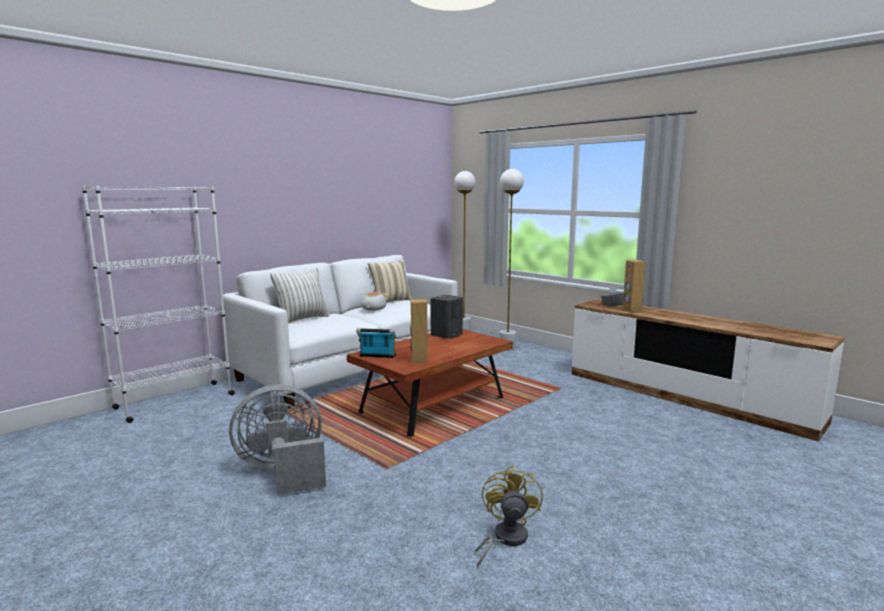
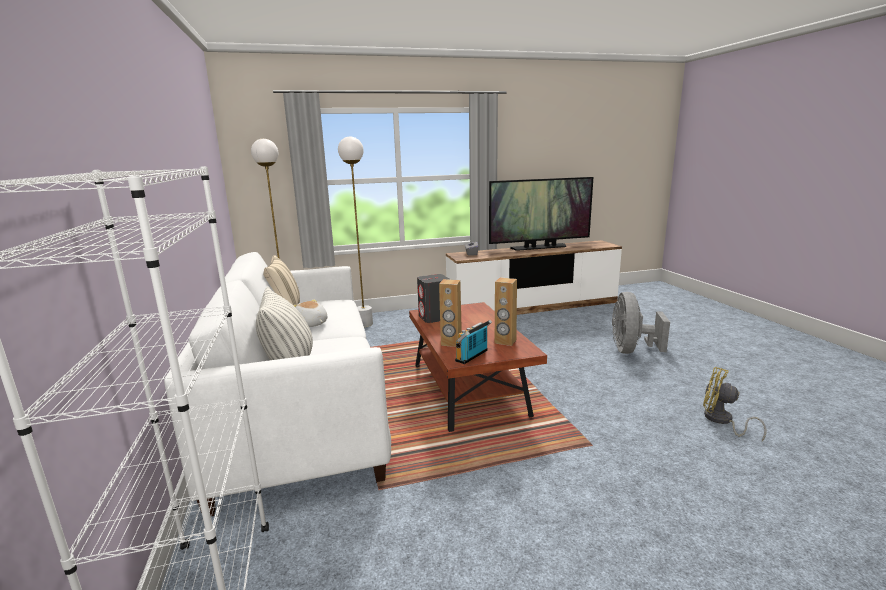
camera: 60 degrees left, 5 degrees up
grey fan [229,384,326,495] -> grey fan moved to [612,292,670,354]
brown speaker [623,260,646,313] -> brown speaker moved to [439,279,462,347]
none -> television [489,177,593,251]

